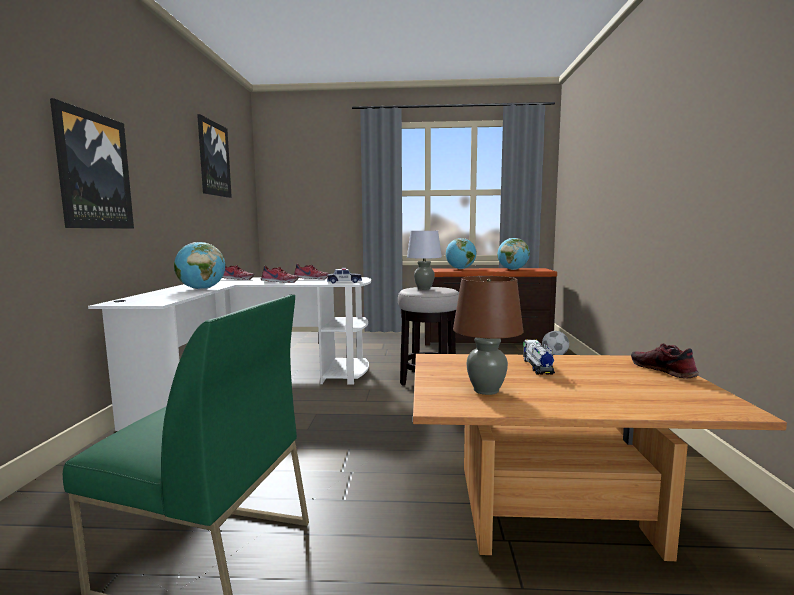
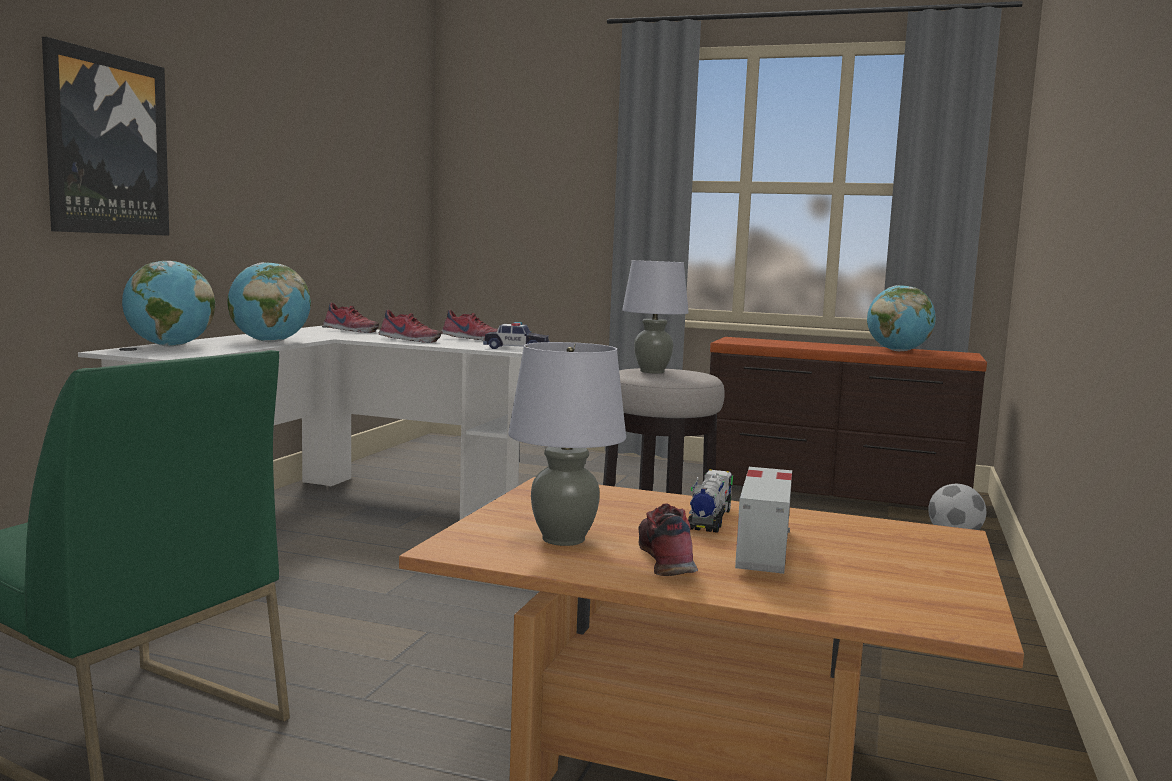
camera: 15 degrees right, 0 degrees up
picture [197,114,232,198] -> none
globe [446,238,476,269] -> globe moved to [122,261,215,347]
brown table lamp [453,276,524,395] -> grey table lamp [508,342,626,546]
shoe [631,344,699,378] -> shoe moved to [639,503,698,576]
none -> toy truck [735,467,792,574]

